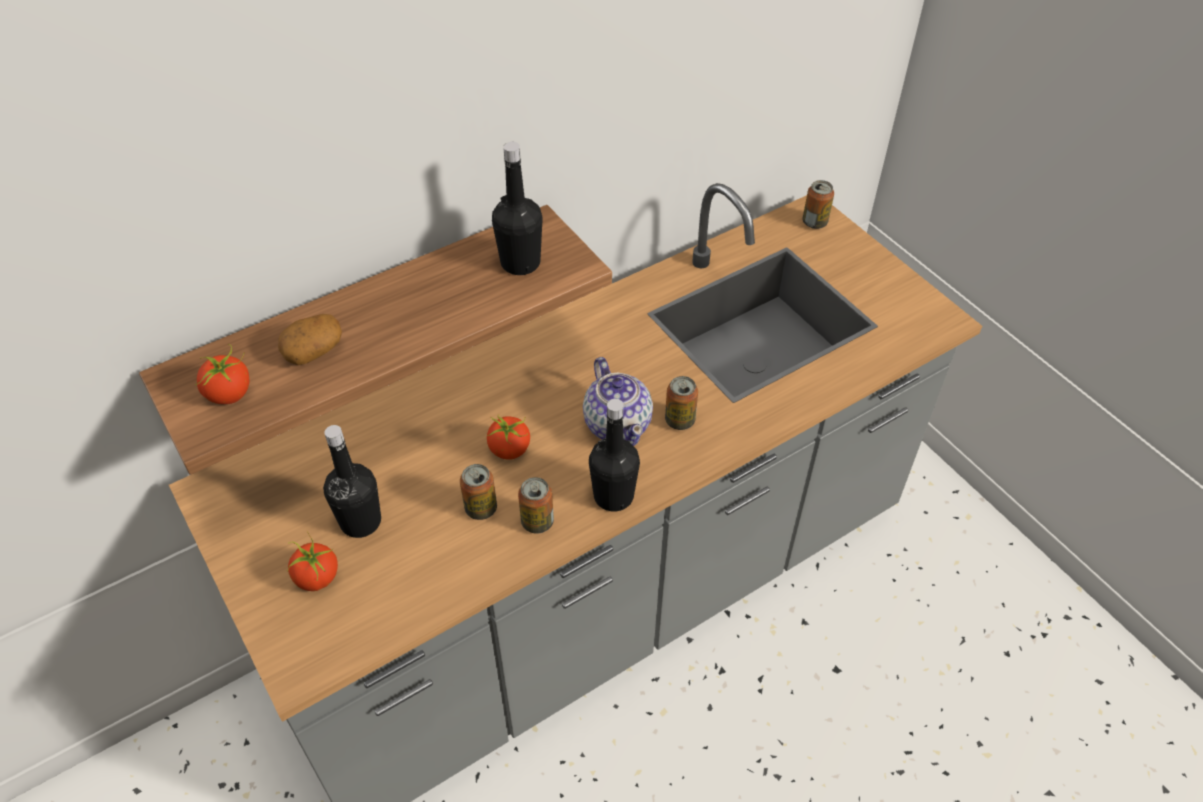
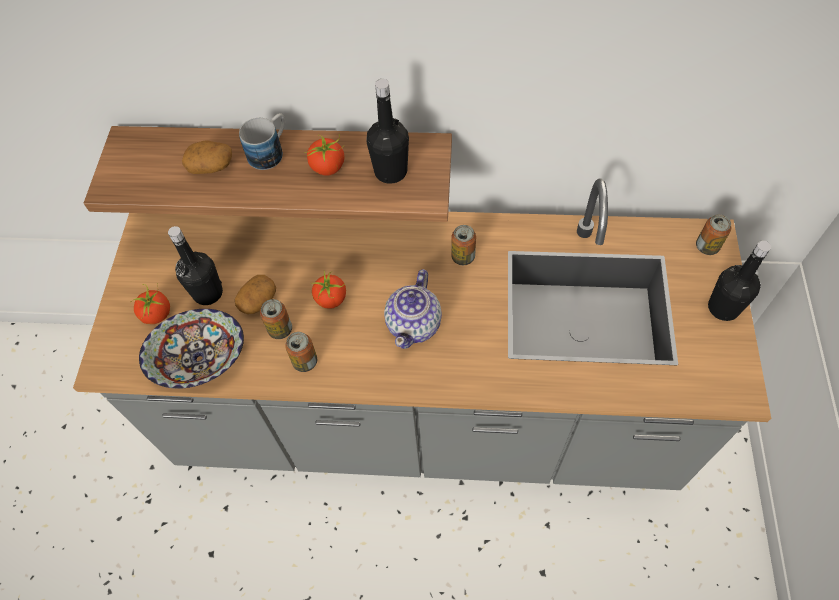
camera: 40 degrees right, 10 degrees up
tomato [195,344,249,404] -> tomato moved to [304,134,344,176]
black bottle [589,399,640,511] -> black bottle moved to [708,240,771,321]
can [665,376,698,430] -> can moved to [451,225,476,265]
none -> bowl [139,309,244,389]
none -> potato [235,275,276,314]
none -> mug [239,113,285,170]

